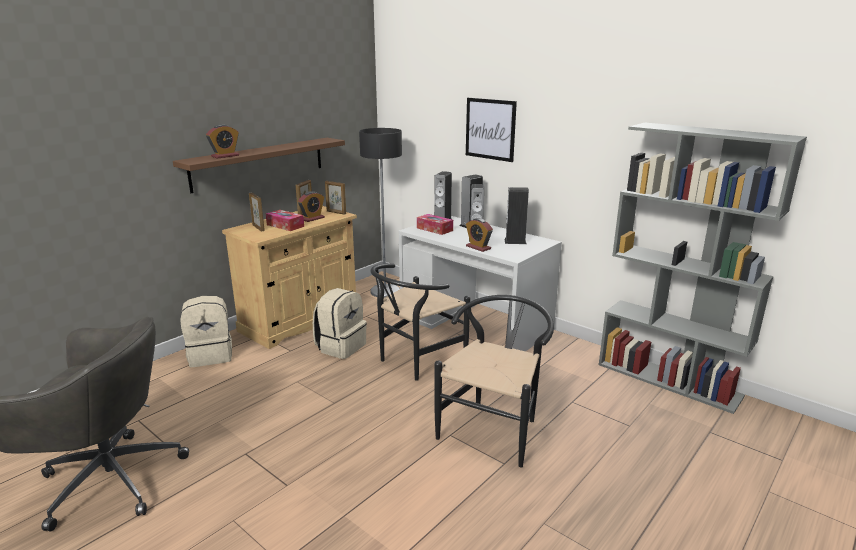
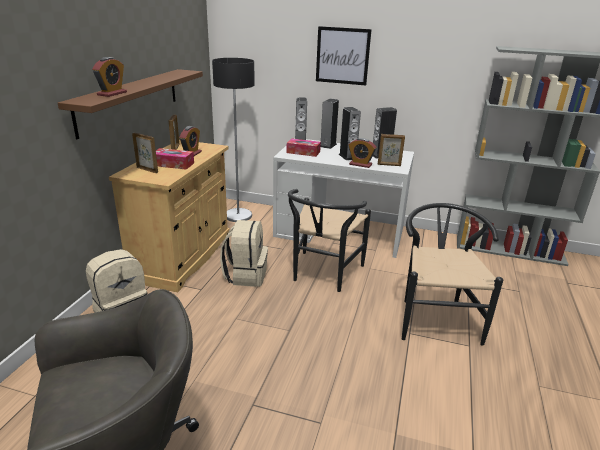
camera: 25 degrees left, 5 degrees up
picture frame [325,181,346,215] -> picture frame moved to [378,134,405,166]

